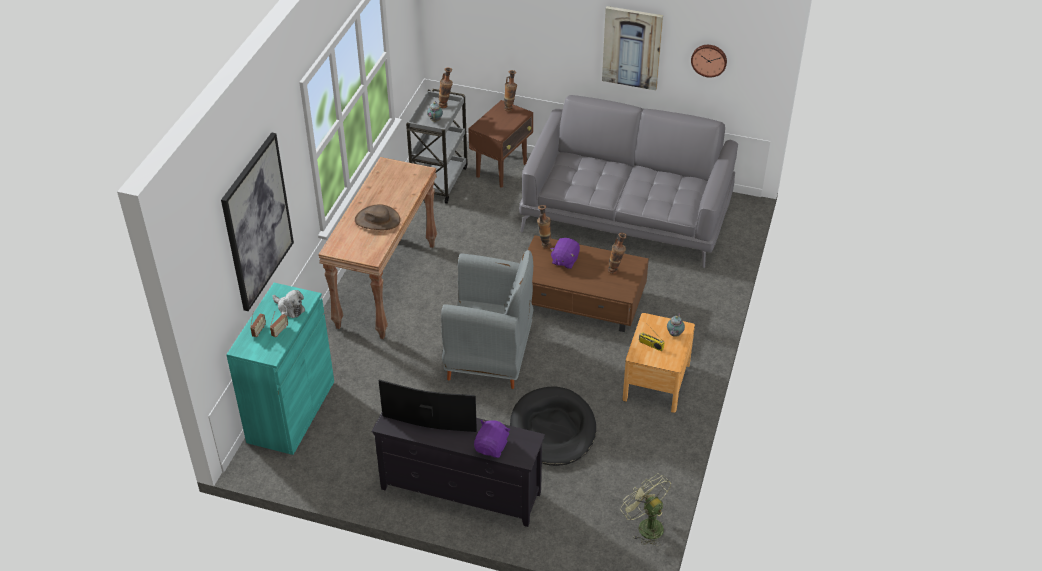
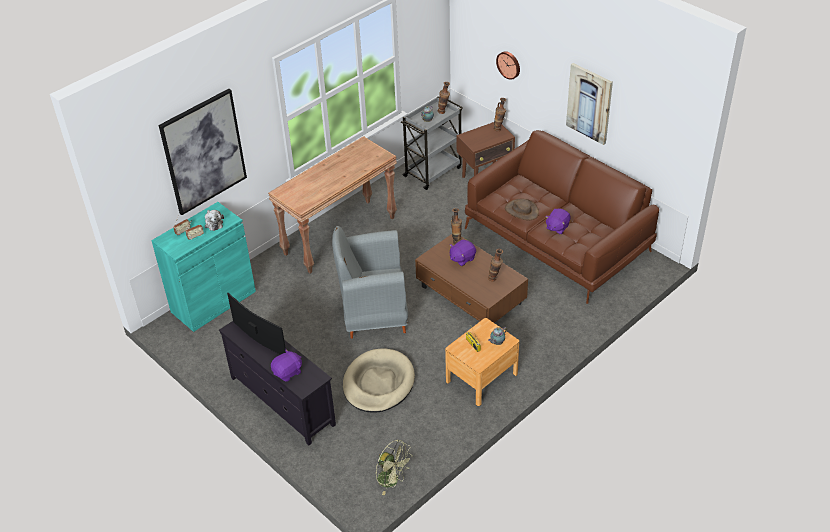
camera: 30 degrees right, 0 degrees up
brown hat [355,204,400,230] -> brown hat moved to [505,199,539,220]
grey armchair [441,250,533,389] -> grey armchair turned 135 degrees clockwise [332,226,408,339]
black dog bed [510,386,596,466] -> beige dog bed [343,348,415,413]
grey sofa [519,95,738,268] -> brown sofa [465,130,659,304]
green fan [620,474,671,546] -> green fan turned 135 degrees clockwise [376,439,413,495]
wall clock [691,45,727,78] -> wall clock moved to [496,51,520,80]
none -> purple plush toy [545,209,570,234]

